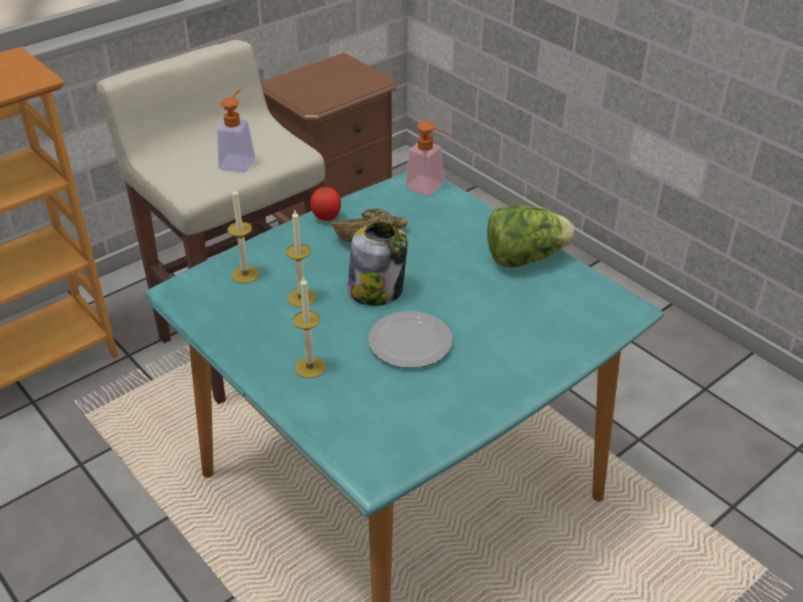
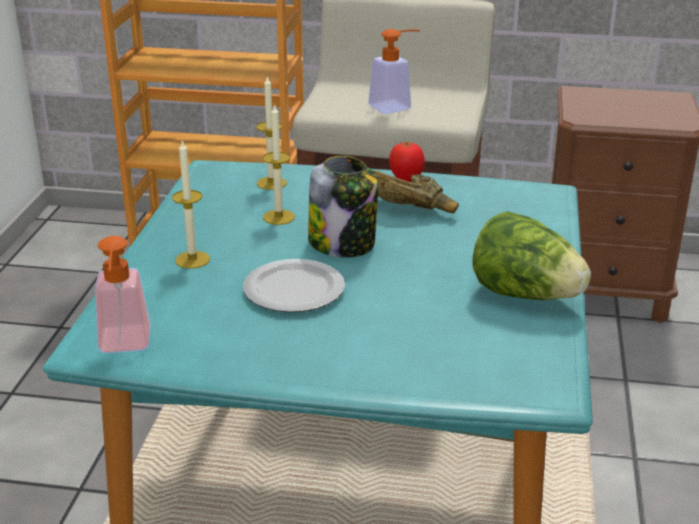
camera: 50 degrees right, 10 degrees down
soap dispenser [405,121,453,196] -> soap dispenser moved to [95,236,151,353]

